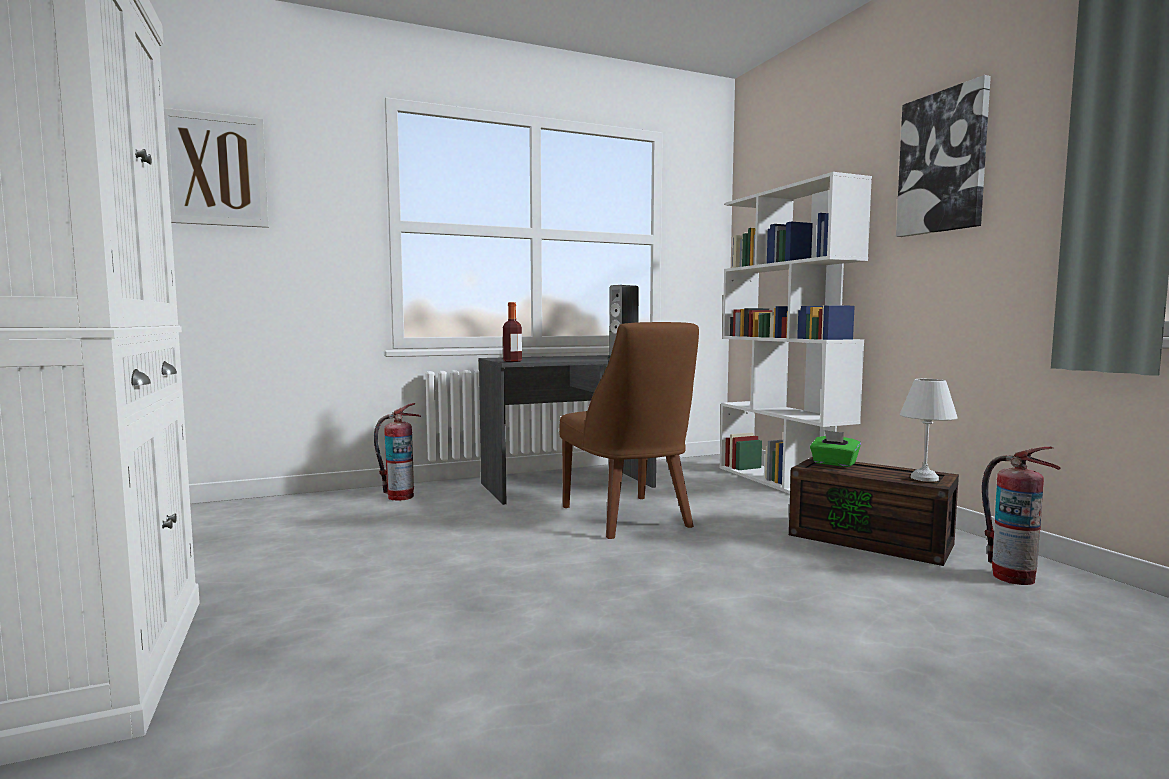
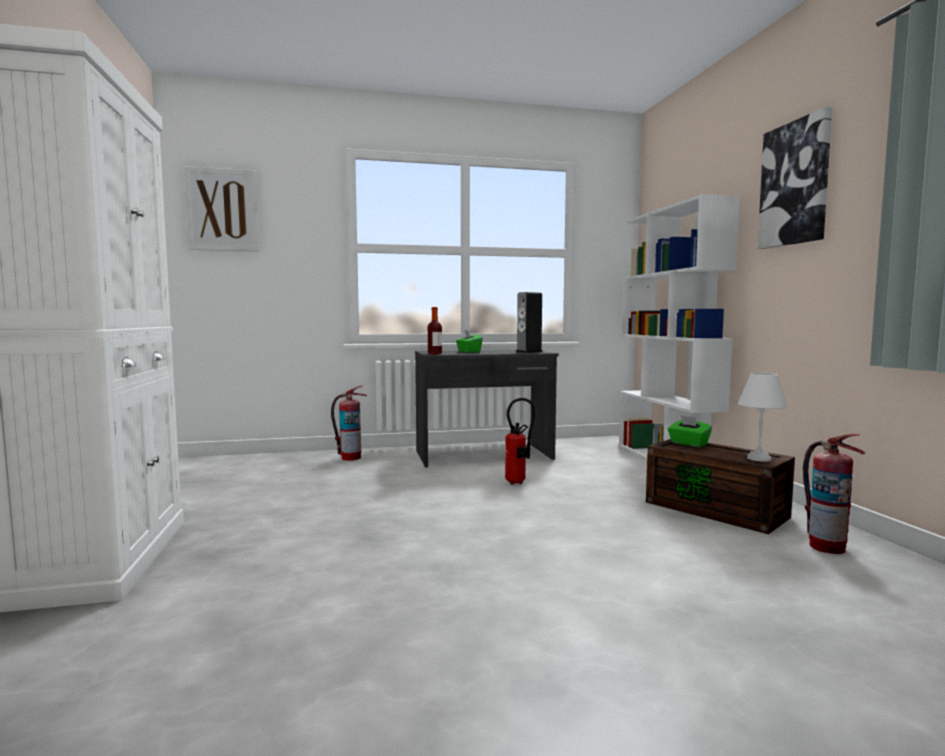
camera: 10 degrees right, 0 degrees up
brown chair [559,322,699,539] -> fire extinguisher [505,398,535,485]
none -> green tissue box [456,330,483,352]

